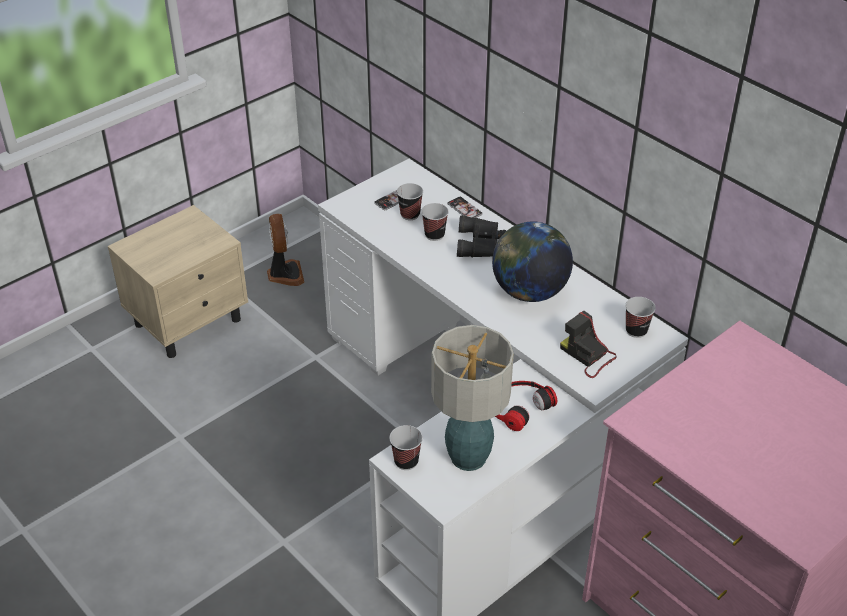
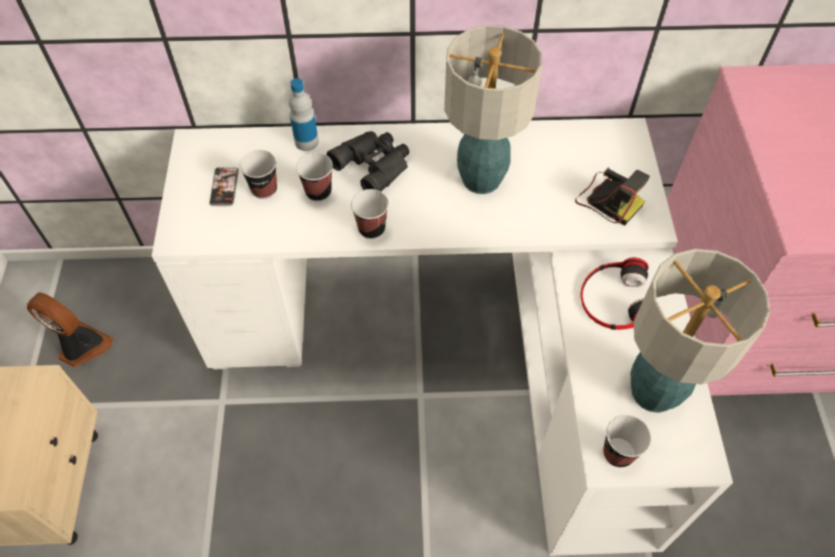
camera: 50 degrees left, 15 degrees up
phone [447,197,482,218] -> bottle [289,78,319,151]
globe [492,221,573,302] -> table lamp [444,25,542,194]
camera [560,311,617,378] -> camera turned 135 degrees counterclockwise [575,167,650,225]
cup [625,297,656,338] -> cup moved to [351,189,389,239]

